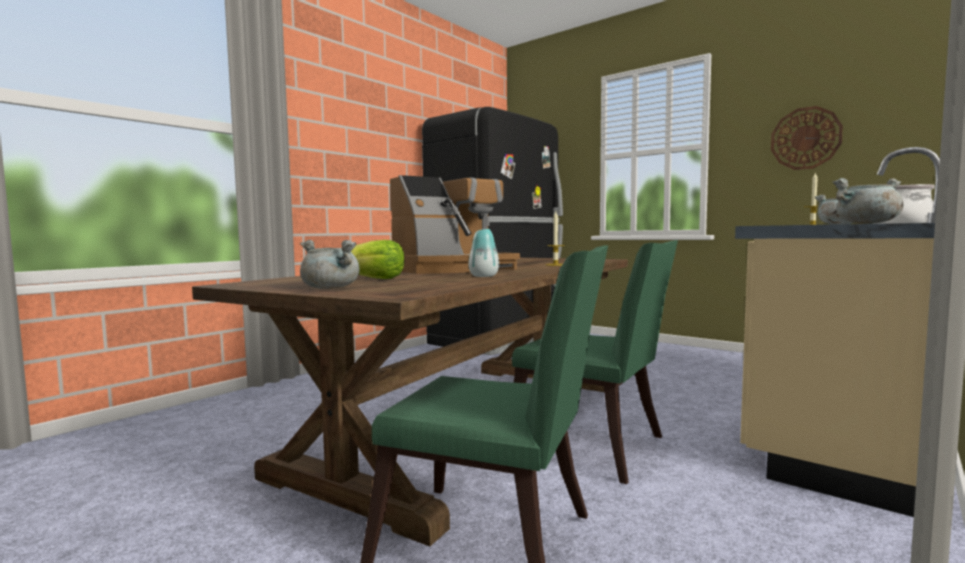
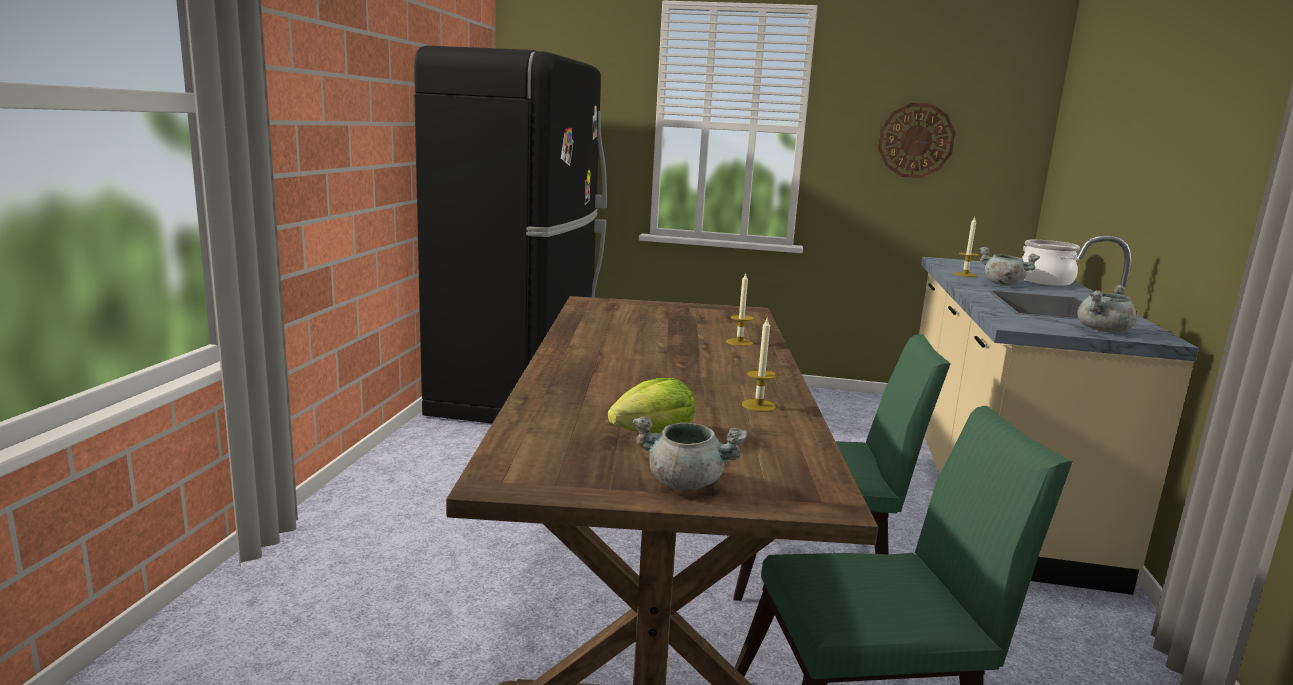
camera: 30 degrees left, 10 degrees up
coffee machine [390,175,520,274] -> none
vase [469,229,499,277] -> candle [742,316,776,412]

